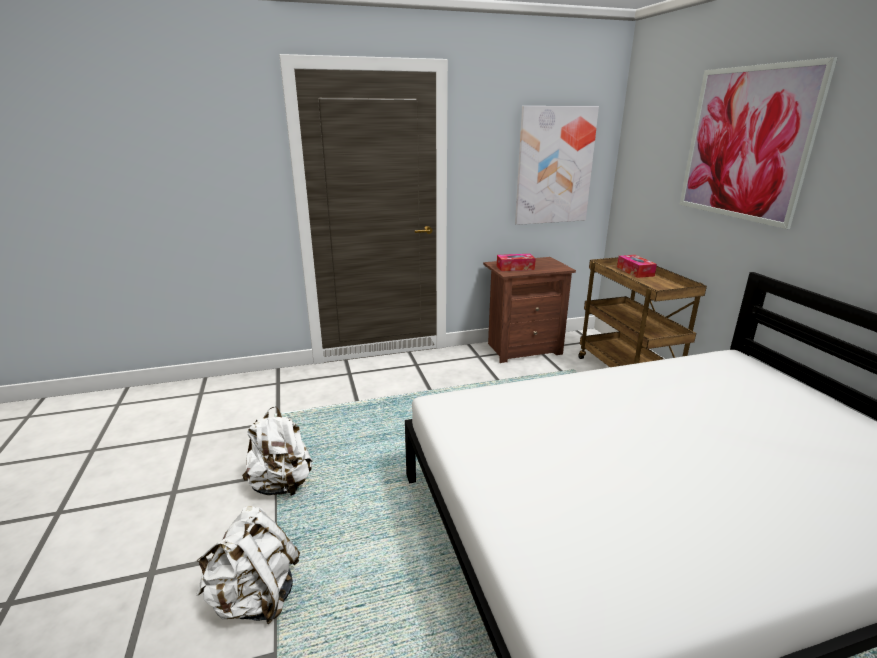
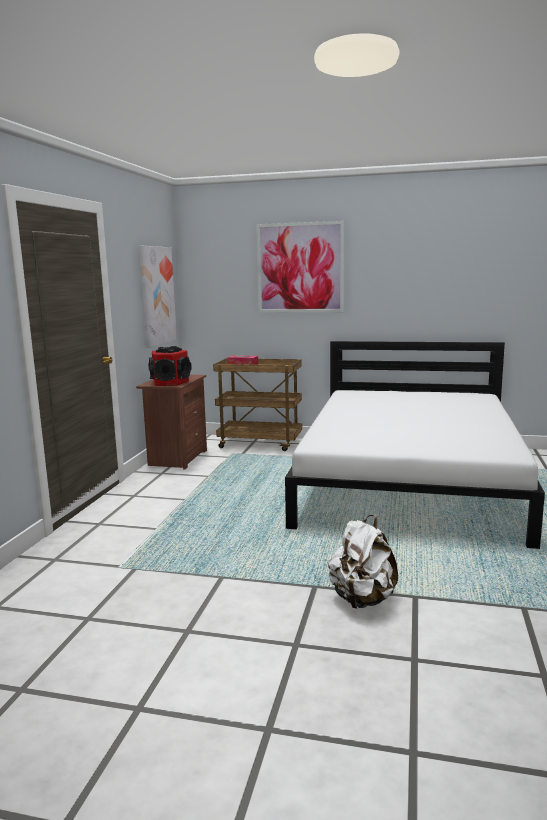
camera: 60 degrees left, 10 degrees down
white backpack [242,406,313,496] -> none
tissue box [497,254,536,271] -> speaker [148,346,192,386]

